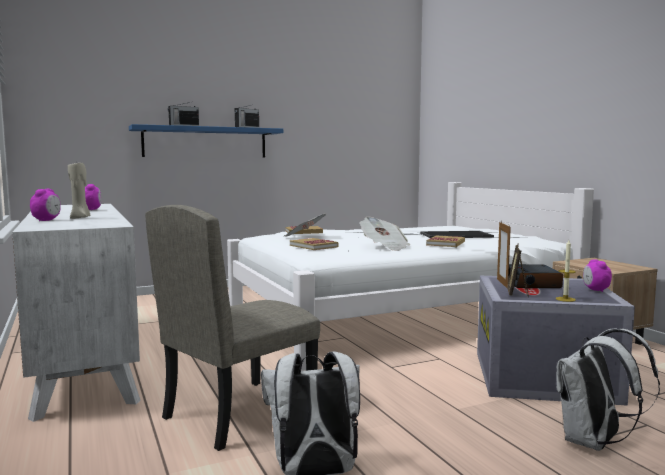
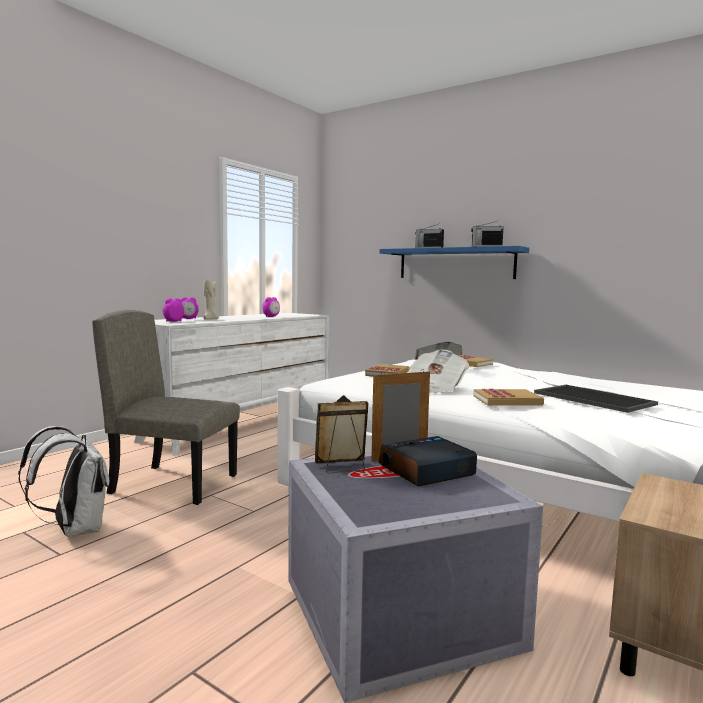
camera: 60 degrees right, 0 degrees up
candle [555,240,576,302] -> none
white backpack [556,328,660,451] -> none
alarm clock [583,259,612,292] -> alarm clock moved to [163,298,184,322]

